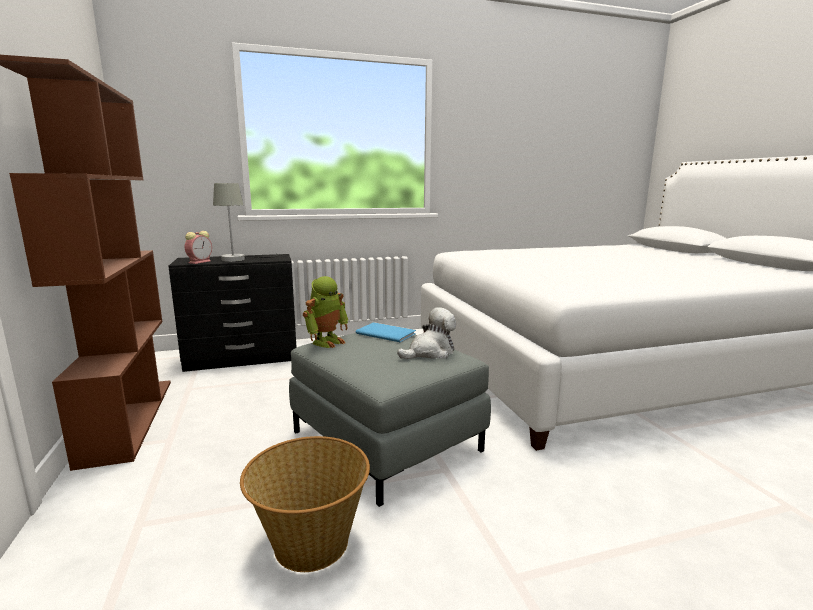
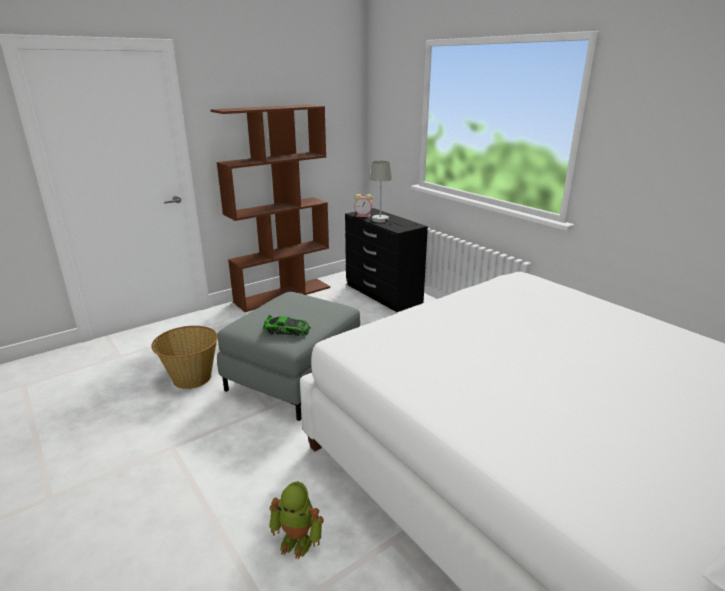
camera: 70 degrees right, 10 degrees up
toy robot [303,276,348,348] -> toy robot moved to [269,481,324,559]
blue book [356,322,416,343] -> none
plush toy [397,307,456,359] -> toy car [263,315,311,336]

